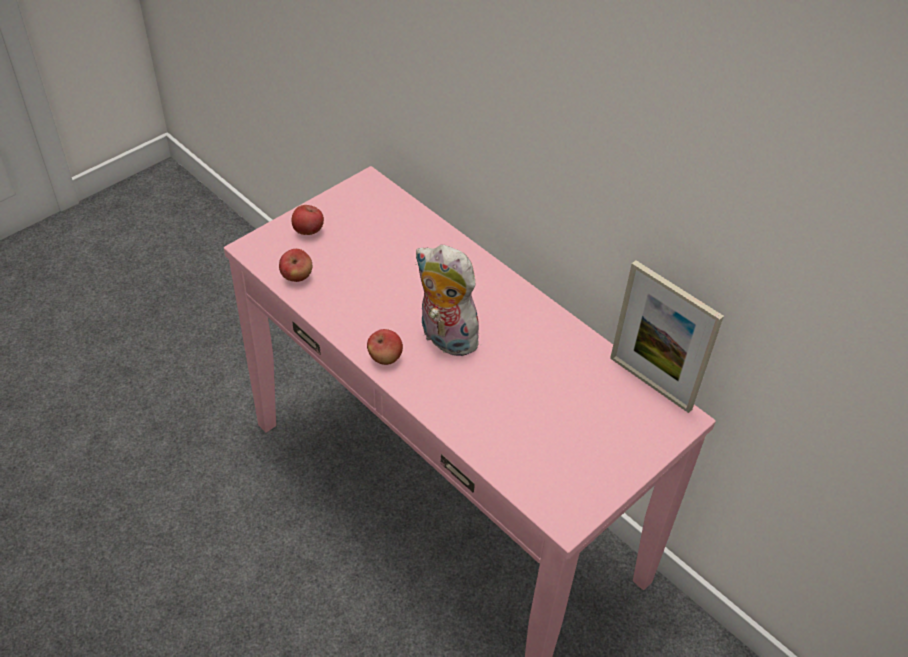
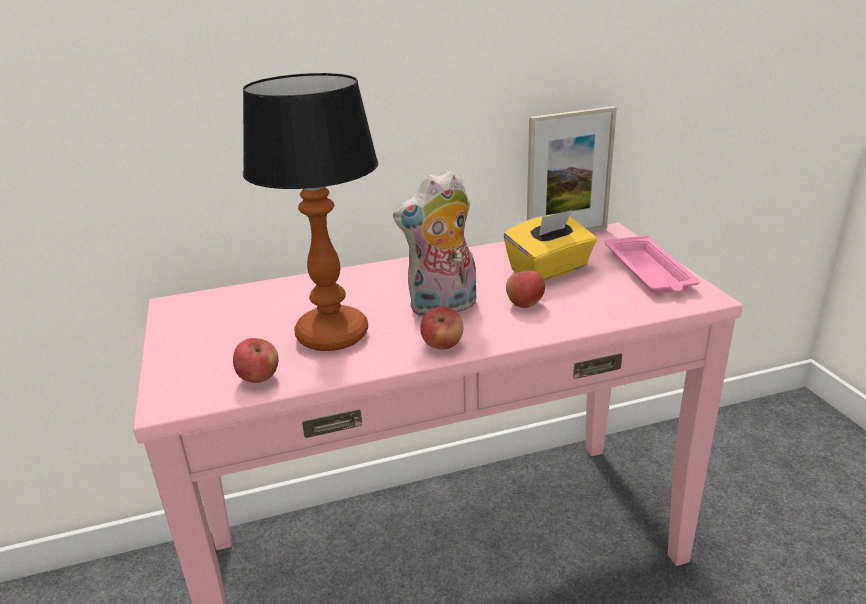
camera: 60 degrees left, 20 degrees down
apple [291,205,324,235] -> apple moved to [506,271,545,308]
none -> table lamp [243,73,378,351]
none -> yellow tissue box [503,210,597,281]
none -> pink tray [605,235,700,294]

